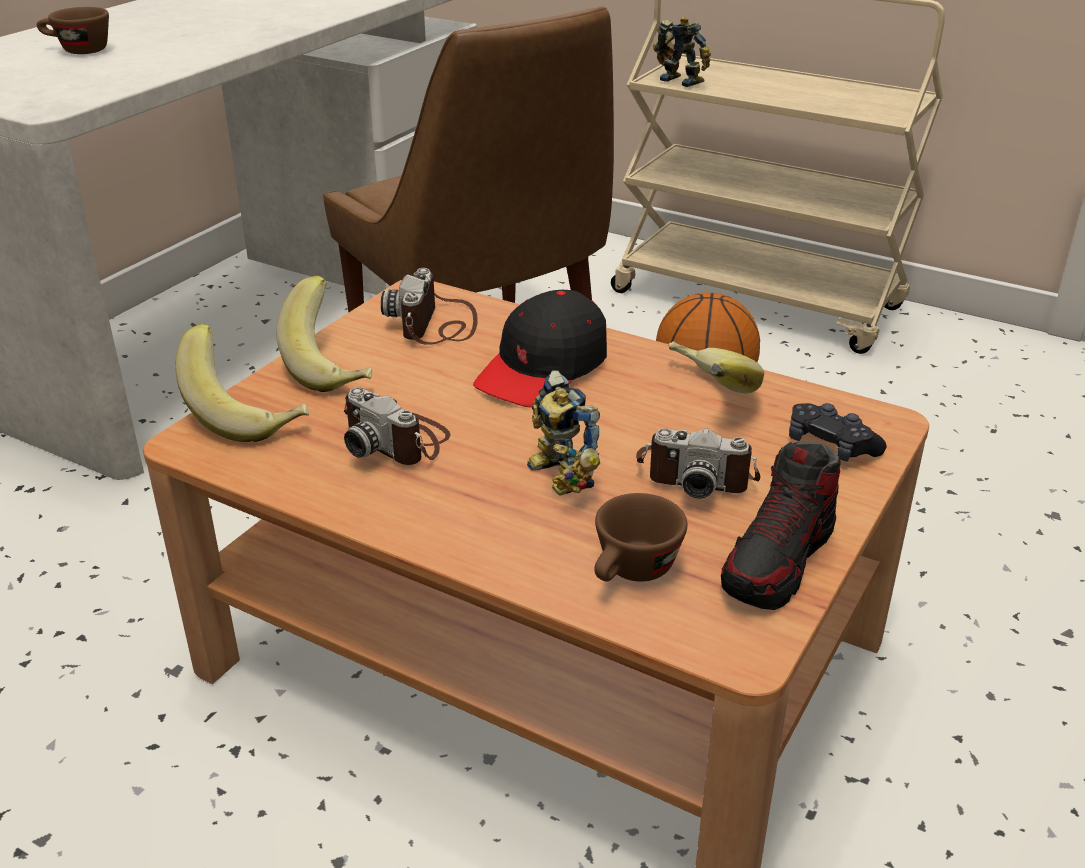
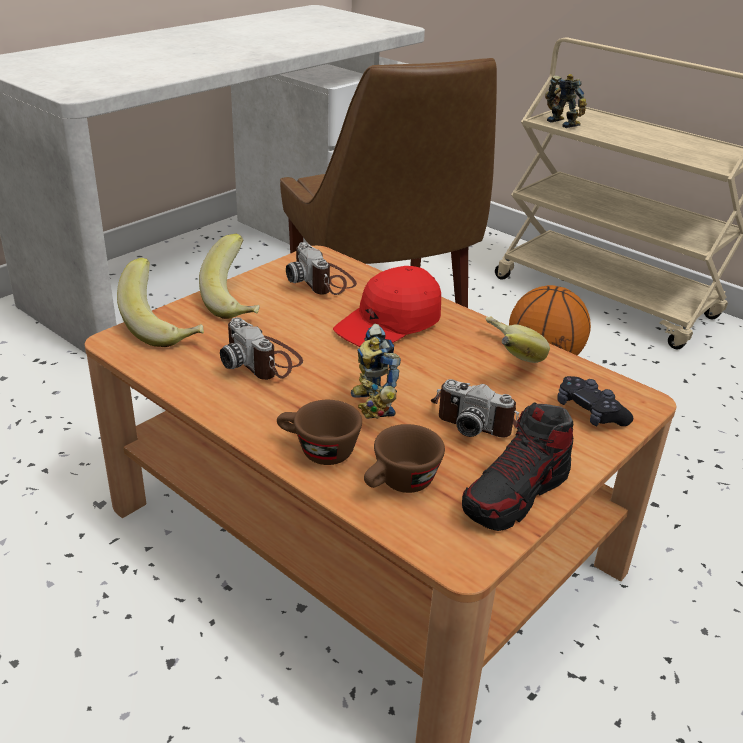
camera: 10 degrees right, 0 degrees up
brown cup [37,7,109,54] -> brown cup moved to [277,400,362,465]
camera [381,268,478,345] -> camera turned 45 degrees counterclockwise [286,242,357,295]
black cap [473,290,607,407] -> red cap [333,266,441,347]

